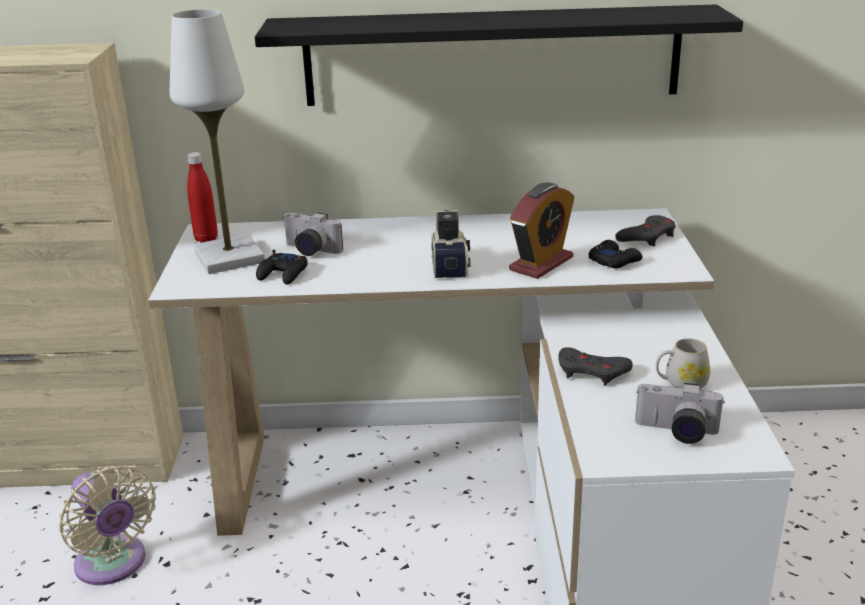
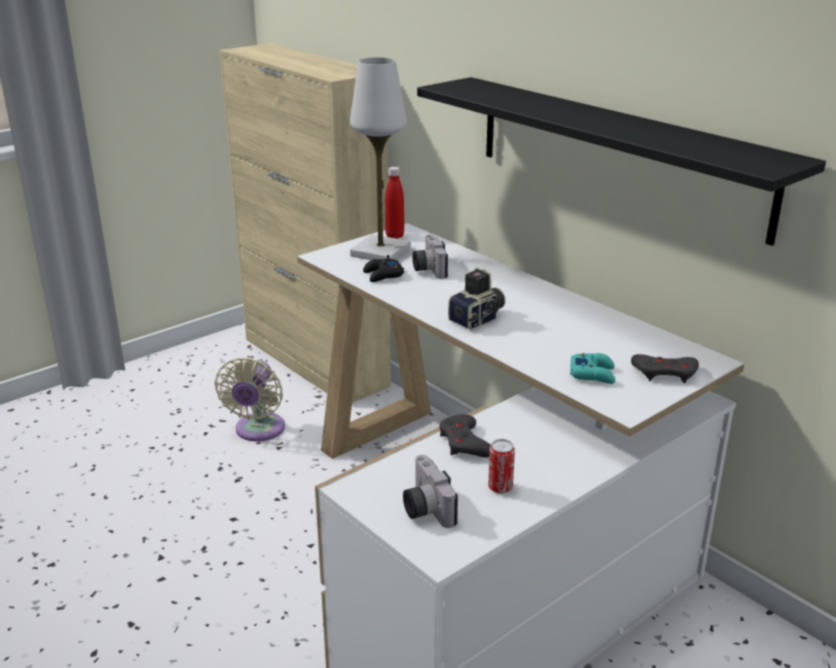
camera: 50 degrees right, 0 degrees up
alarm clock [509,182,574,279] -> none
black game controller [589,240,642,268] -> turquoise game controller [570,353,615,384]
white mug [656,338,710,390] -> can [488,439,515,494]

